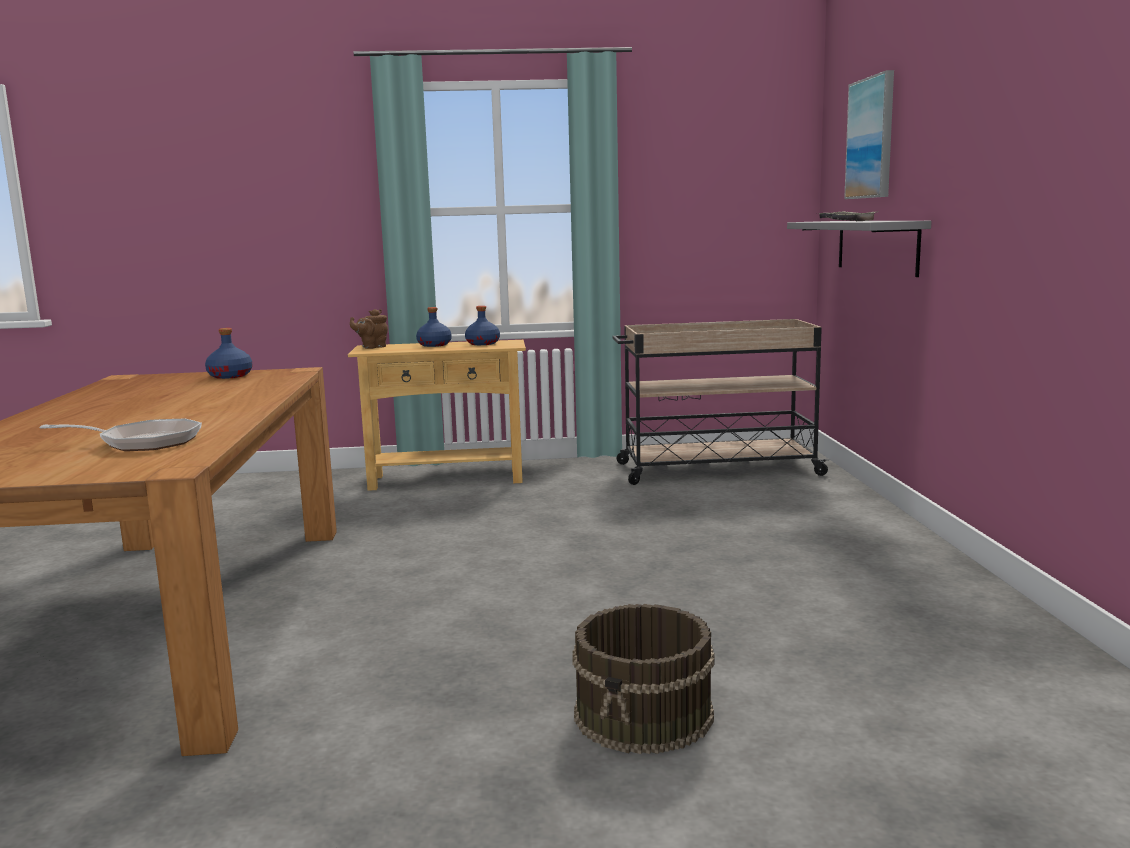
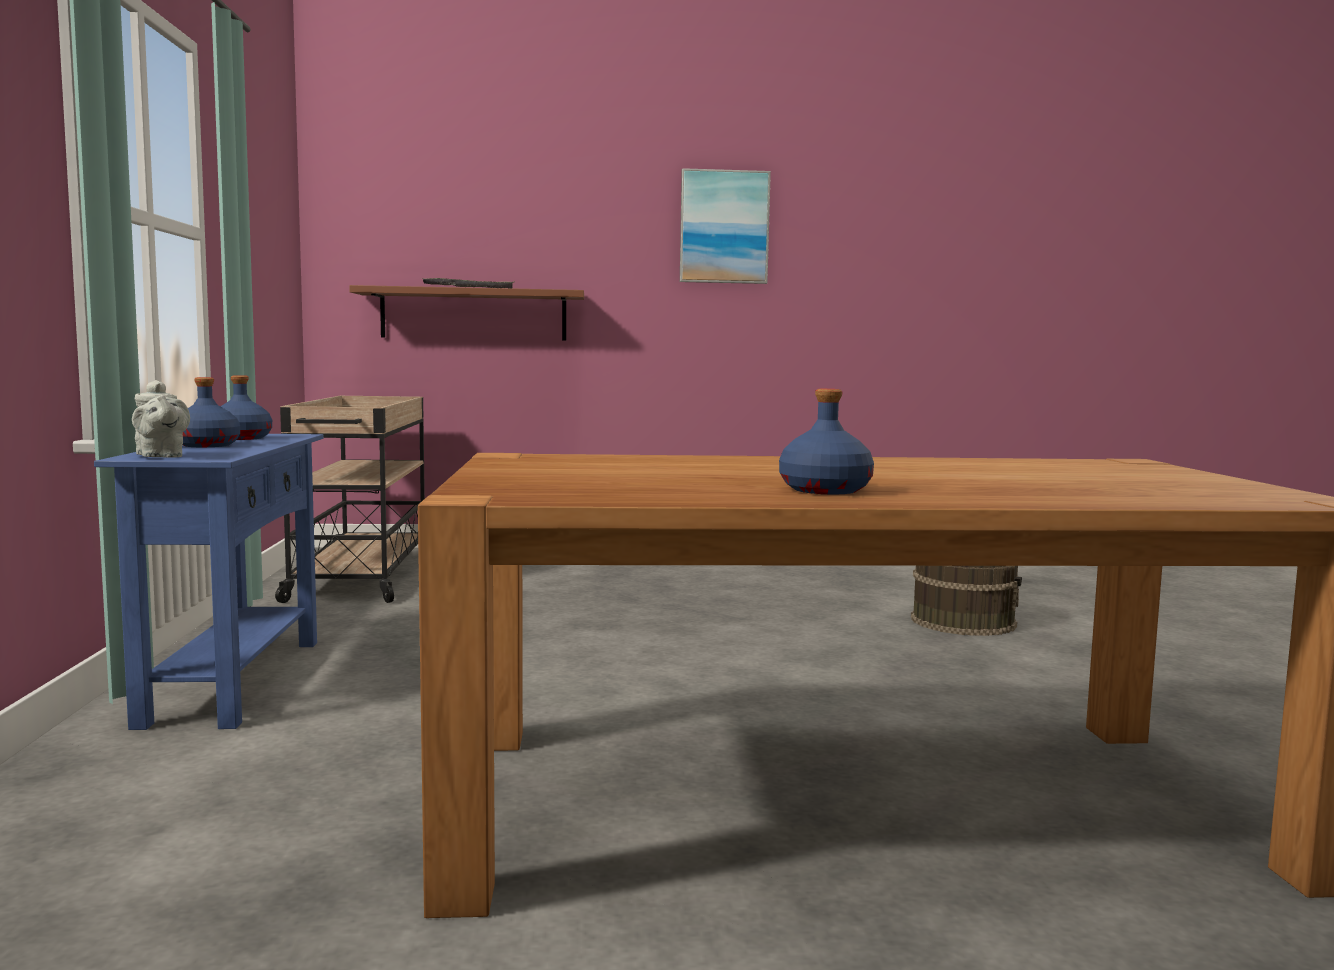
camera: 90 degrees left, 5 degrees down
frying pan [39,419,202,451] -> none
blue bottle [205,328,253,379] -> blue bottle moved to [779,389,874,494]
beige console table [348,340,526,491] -> blue console table [94,434,323,730]
brown teapot [350,309,388,349] -> grey teapot [132,380,190,458]
grey shelf [787,221,932,277] -> brown shelf [349,285,584,341]
picture [844,70,894,199] -> picture moved to [680,168,771,284]

